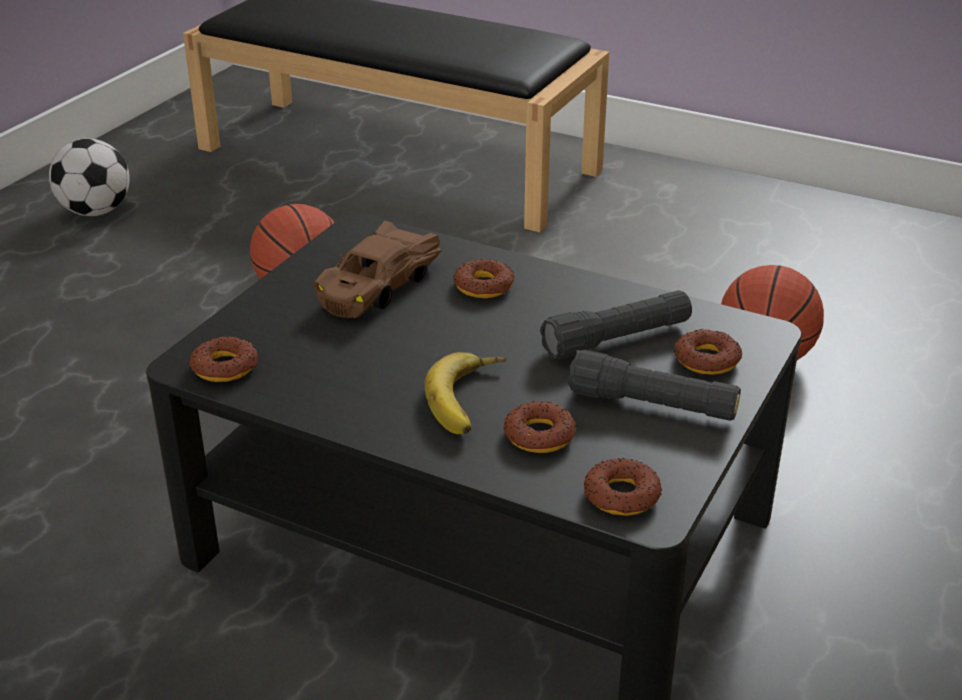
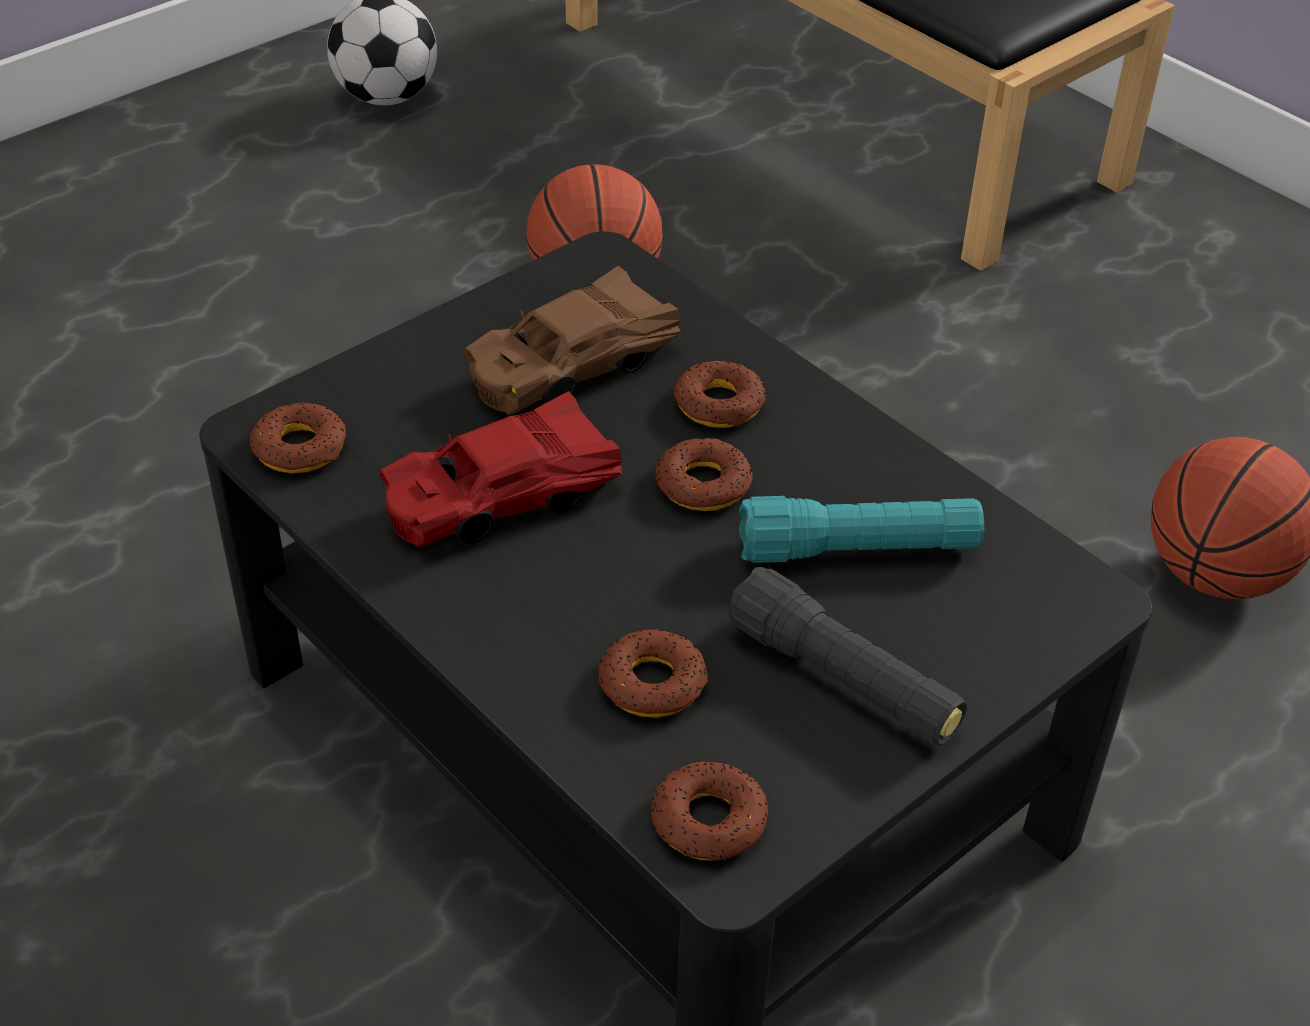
camera: 20 degrees right, 10 degrees up
banana [425,352,506,434] -> none
black flashlight [540,290,692,359] -> turquoise flashlight [739,496,984,563]
donut [674,329,742,375] -> donut moved to [655,437,753,511]
none -> red toy car [379,391,623,547]

